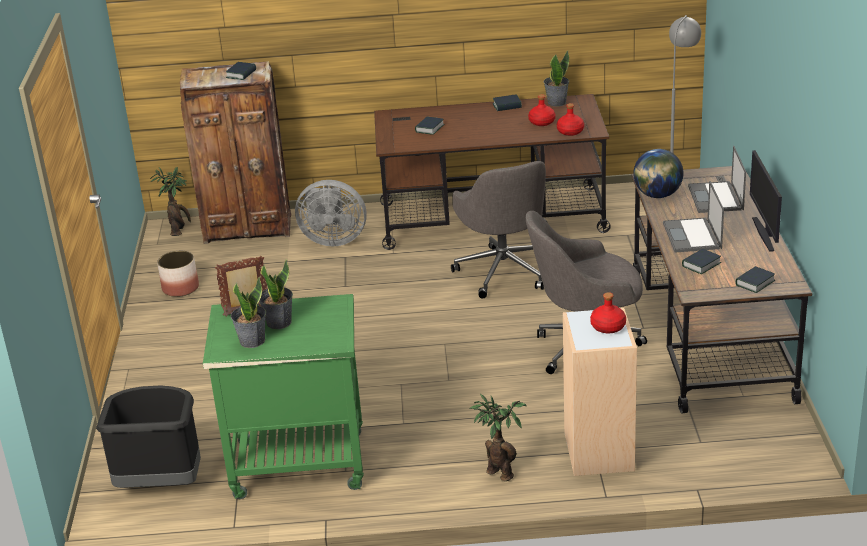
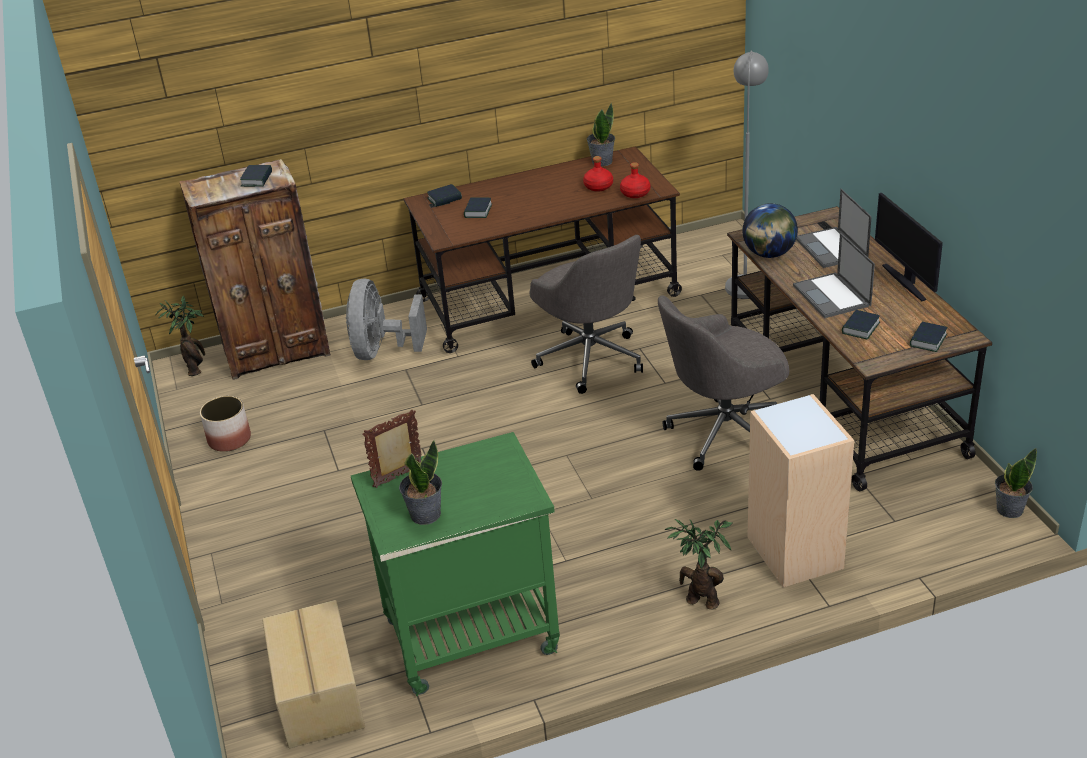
camera: 15 degrees left, 5 degrees up
black trash can [96,386,201,488] -> cardboard box [262,600,365,748]
potted plant [260,259,293,329] -> potted plant moved to [995,447,1037,518]
grey fan [295,180,367,246] -> grey fan turned 105 degrees clockwise [346,278,427,360]
book [493,94,522,111] -> book moved to [427,184,462,207]
red bottle [590,292,626,333] -> none

